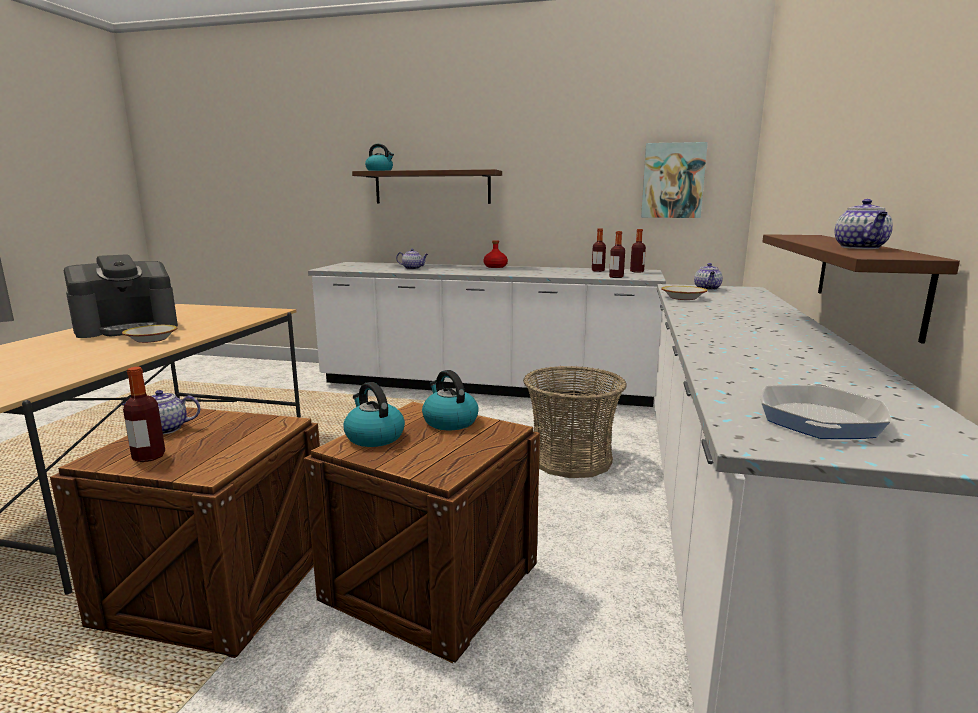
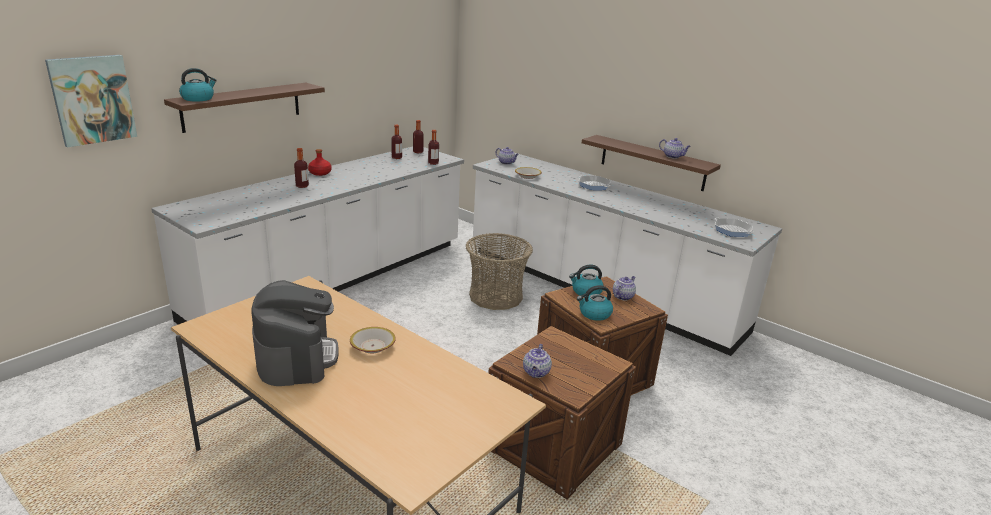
camera: 65 degrees left, 10 degrees up
bottle [123,367,165,462] -> bottle moved to [294,148,309,188]
teapot [396,248,428,269] -> teapot moved to [613,276,636,301]
picture [641,142,708,218] -> picture moved to [45,55,137,147]
none -> frying pan [579,176,611,190]

